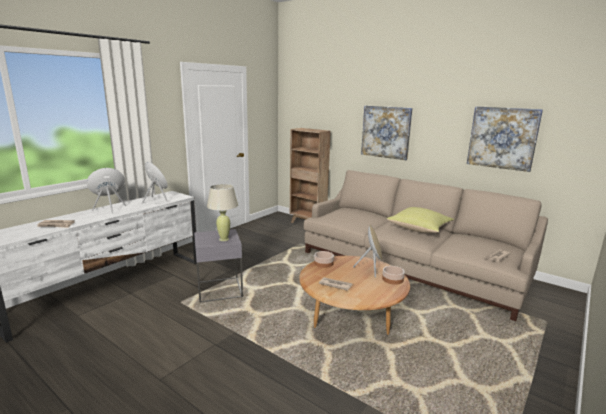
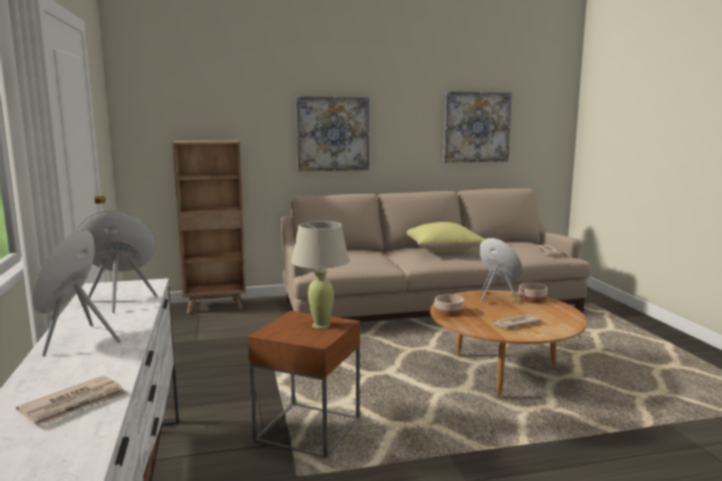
camera: 50 degrees left, 5 degrees down
grey side table [194,229,243,303] -> brown side table [248,311,360,458]

